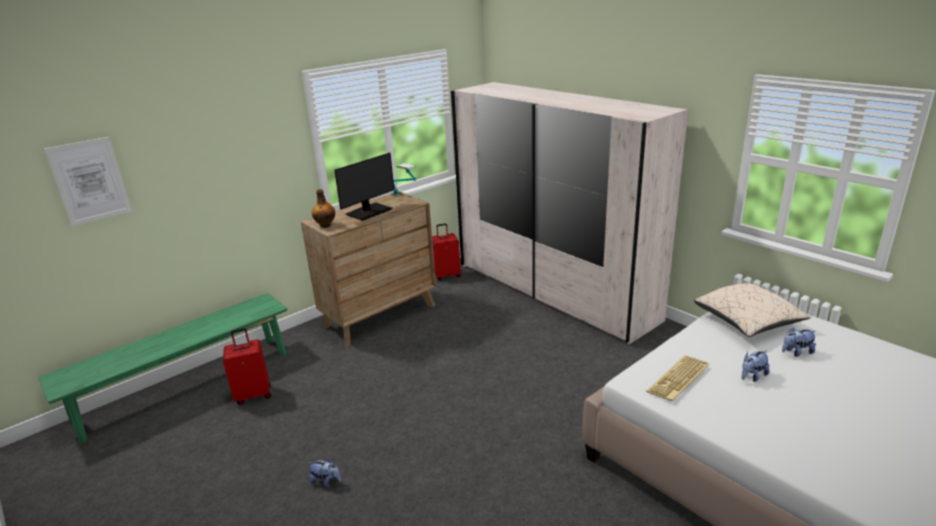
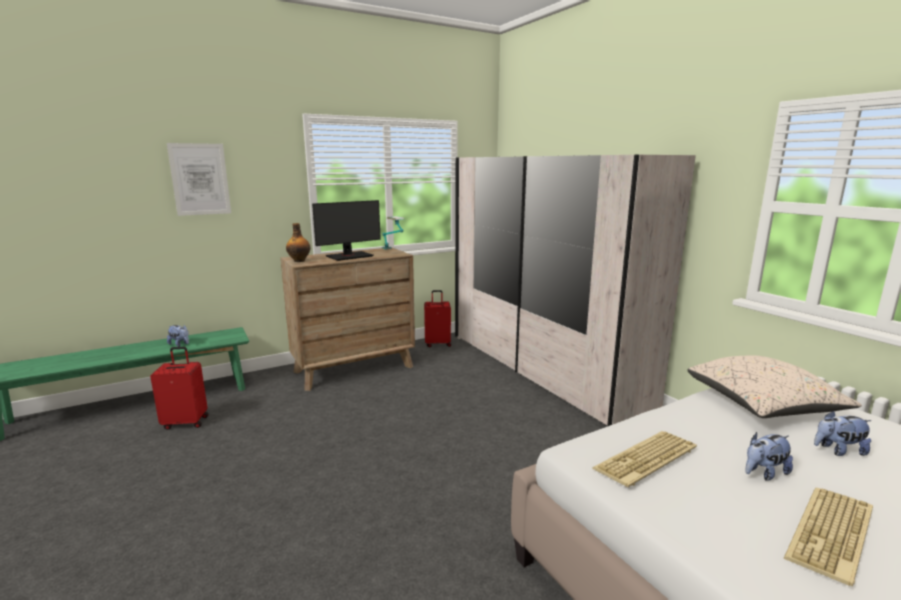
camera: 10 degrees right, 10 degrees down
picture [44,137,132,226] -> picture moved to [167,143,231,216]
plush toy [308,459,341,487] -> plush toy moved to [167,325,189,347]
none -> keyboard [783,488,873,586]

